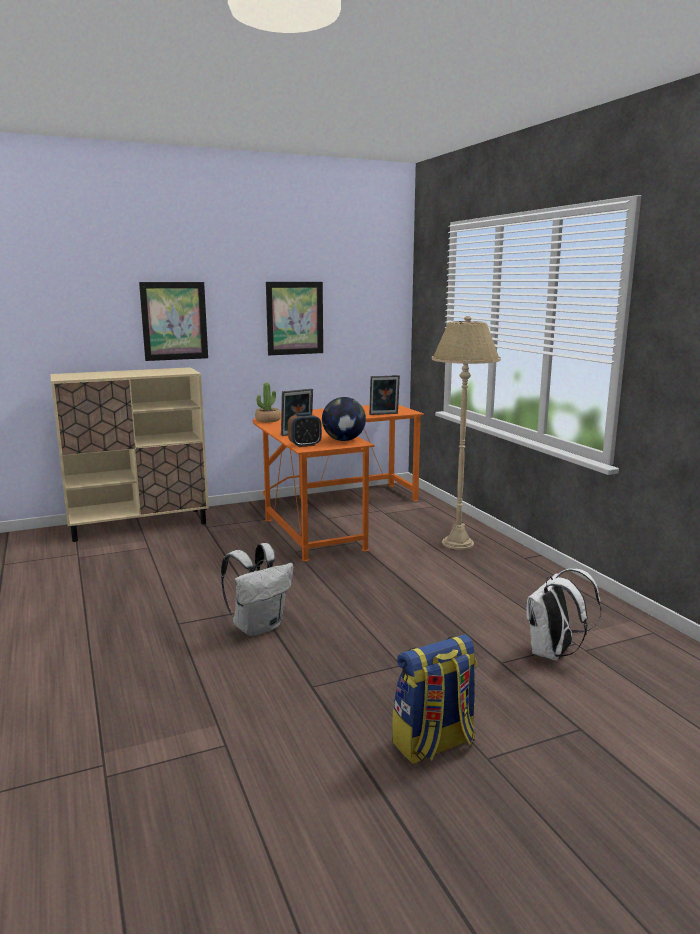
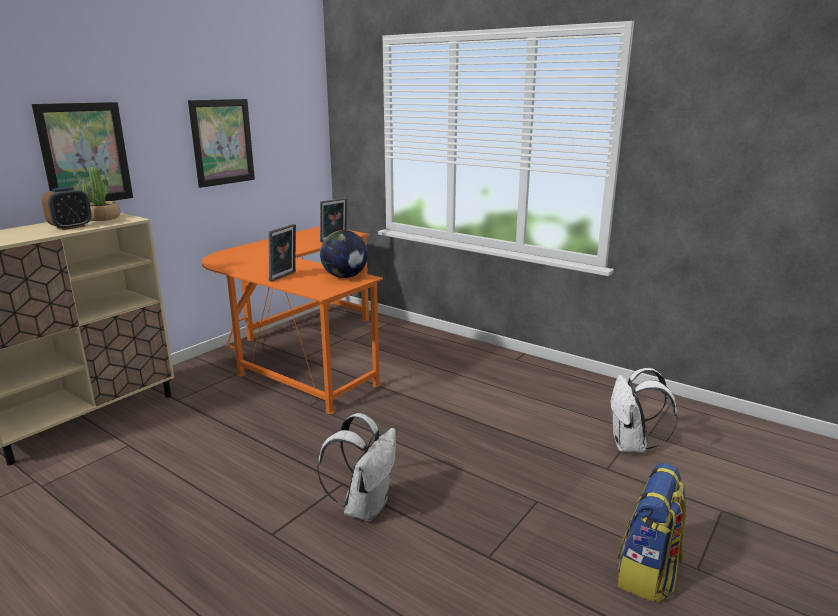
camera: 30 degrees left, 5 degrees up
potted plant [255,382,281,423] -> potted plant moved to [83,167,120,221]
alarm clock [288,412,322,447] -> alarm clock moved to [42,187,92,230]
beige floor lamp [432,316,501,550] -> none

